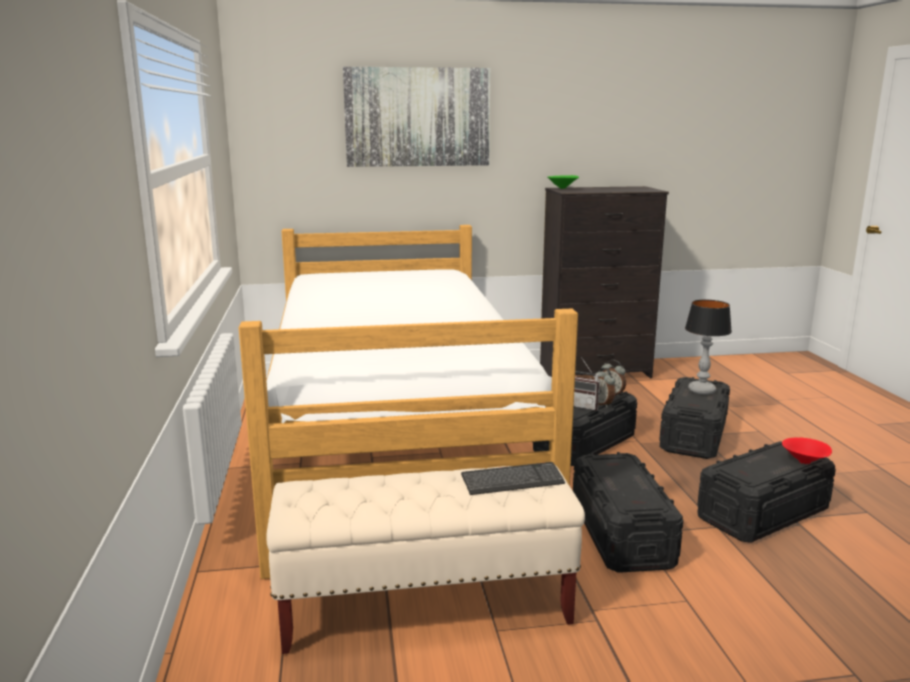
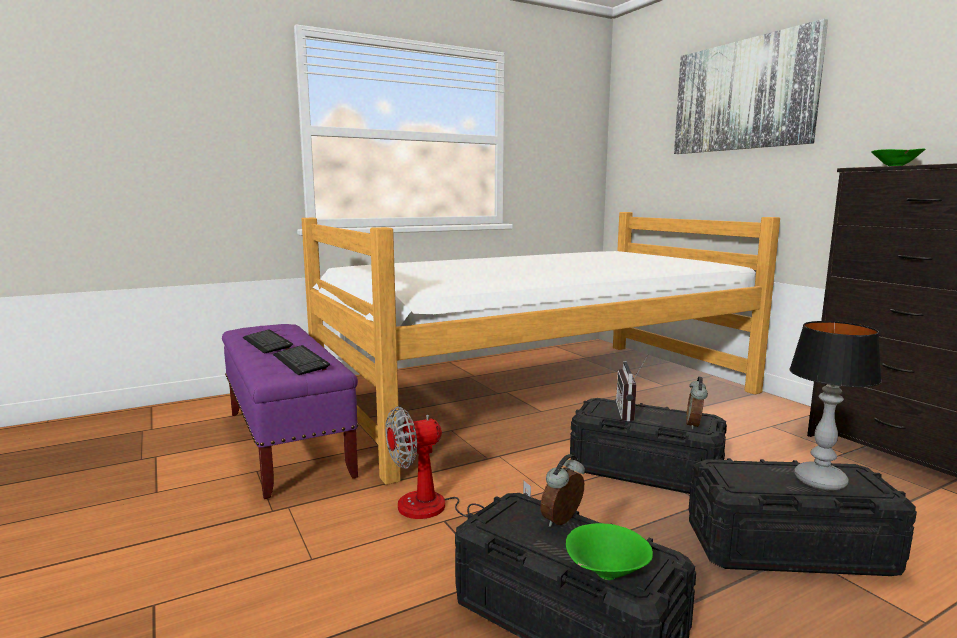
camera: 70 degrees right, 5 degrees down
beige bench [266,465,585,654] -> purple bench [222,324,358,499]
black storage box [573,452,684,573] -> fan [385,407,531,519]
alarm clock [594,368,615,407] -> alarm clock moved to [541,454,585,527]
red bowl [782,438,832,464] -> green bowl [566,523,653,580]
none -> keyboard [243,329,293,354]

